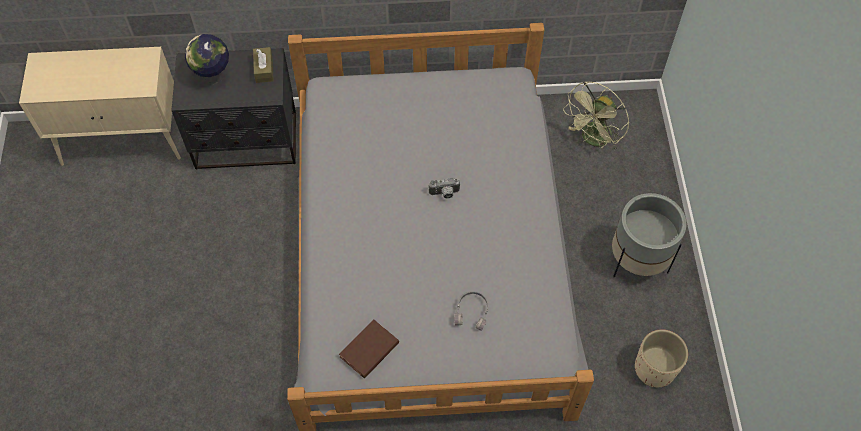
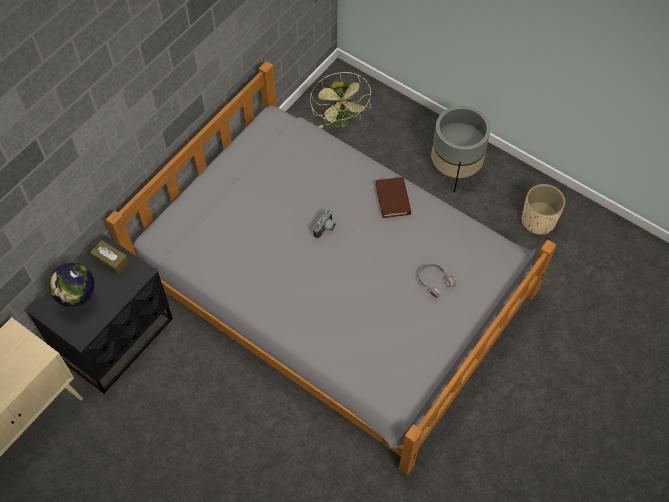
camera: 50 degrees left, 0 degrees up
brown book [339,319,399,378] -> brown book moved to [376,177,411,218]

